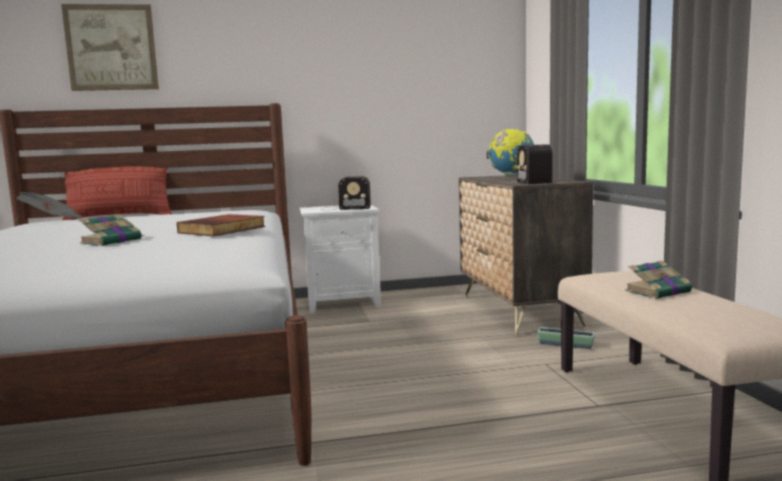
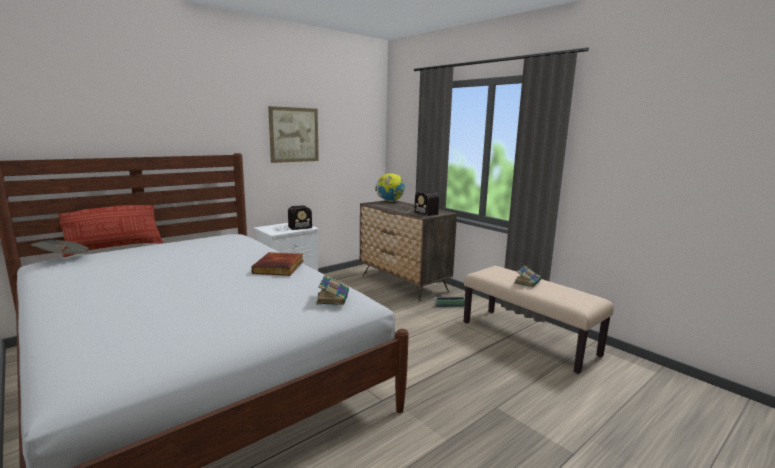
camera: 30 degrees left, 5 degrees up
picture [61,4,159,91] -> picture moved to [268,106,319,163]
book [79,215,143,246] -> book moved to [316,275,349,305]

